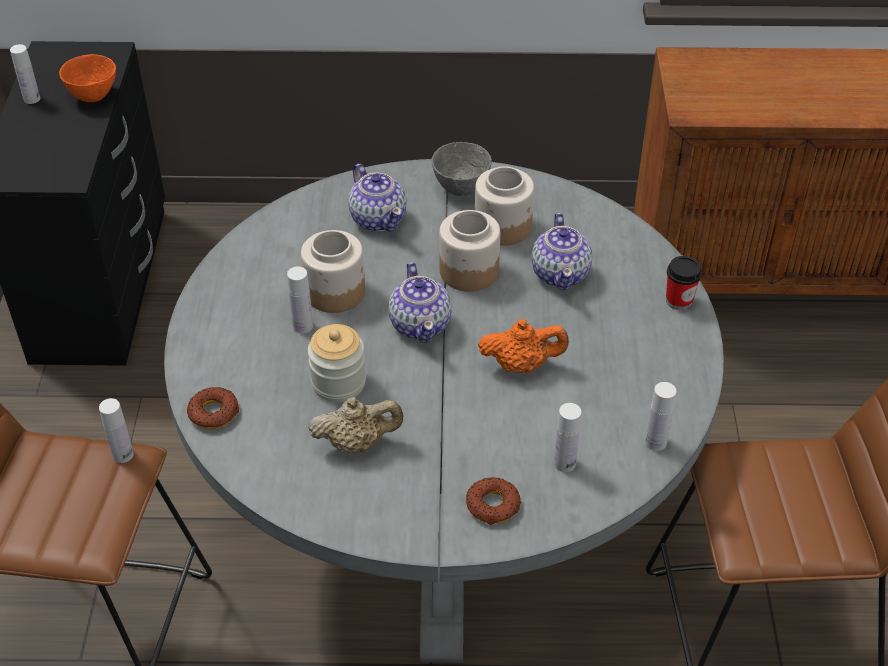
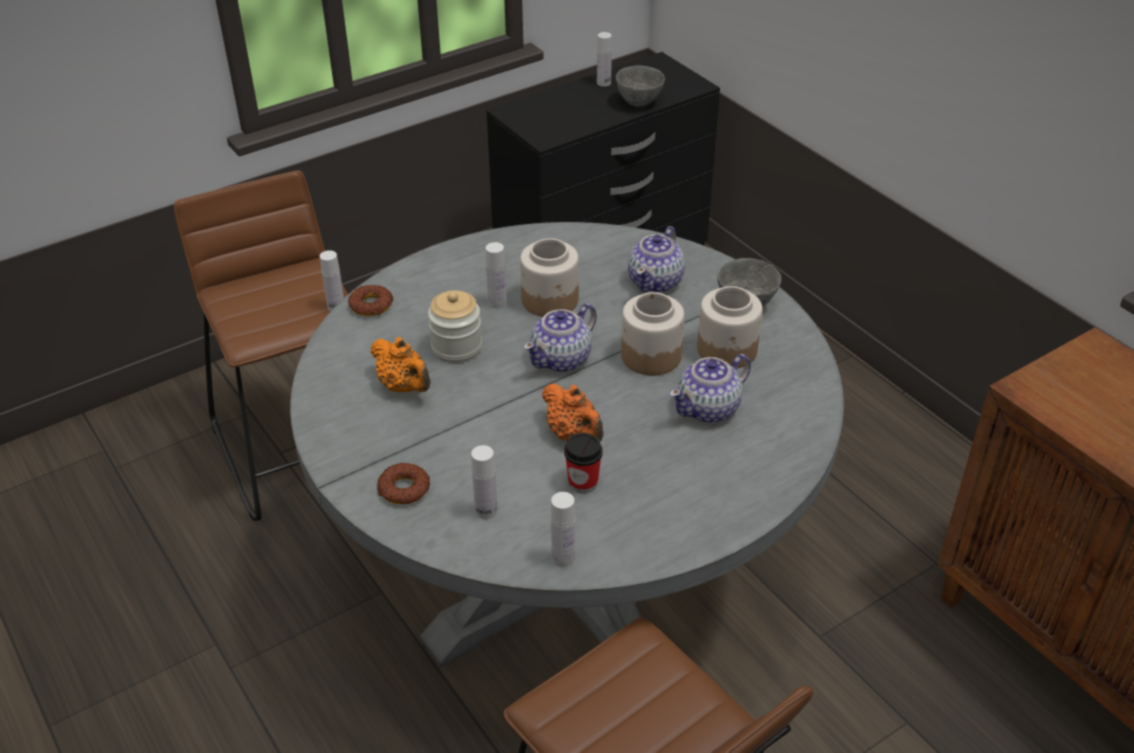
camera: 55 degrees right, 5 degrees down
orange bowl [59,54,116,102] -> grey bowl [616,66,665,107]
beige teapot [308,397,404,453] -> orange teapot [370,337,430,392]
cup [666,256,702,310] -> cup moved to [564,433,603,493]

